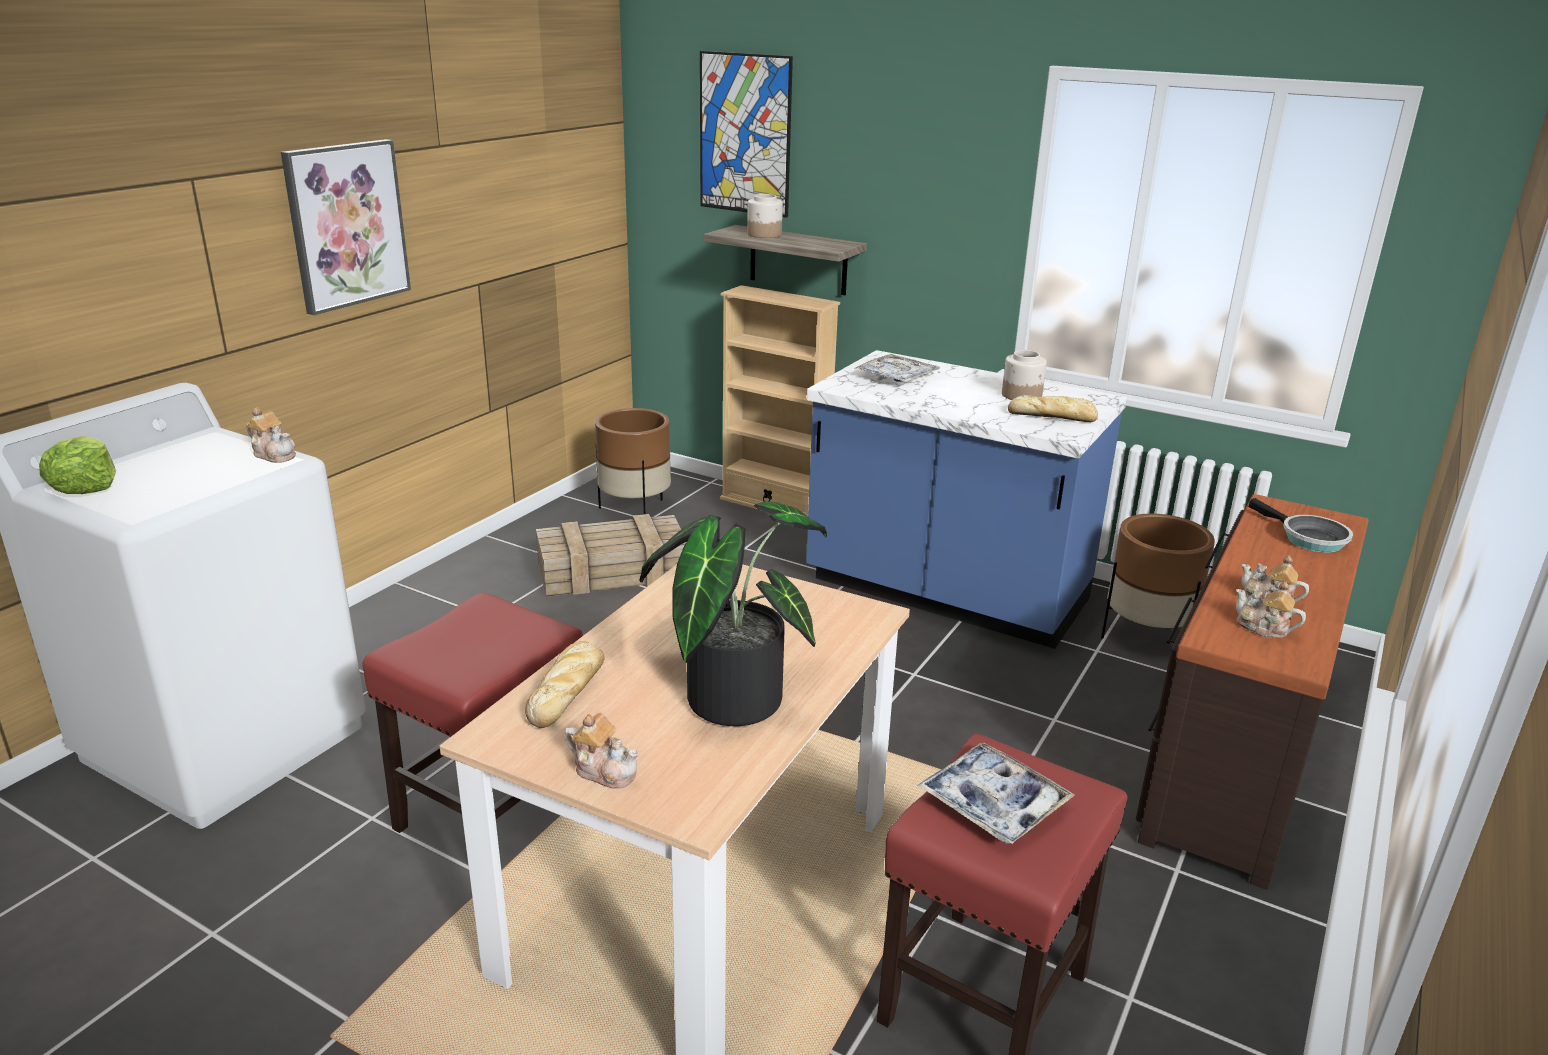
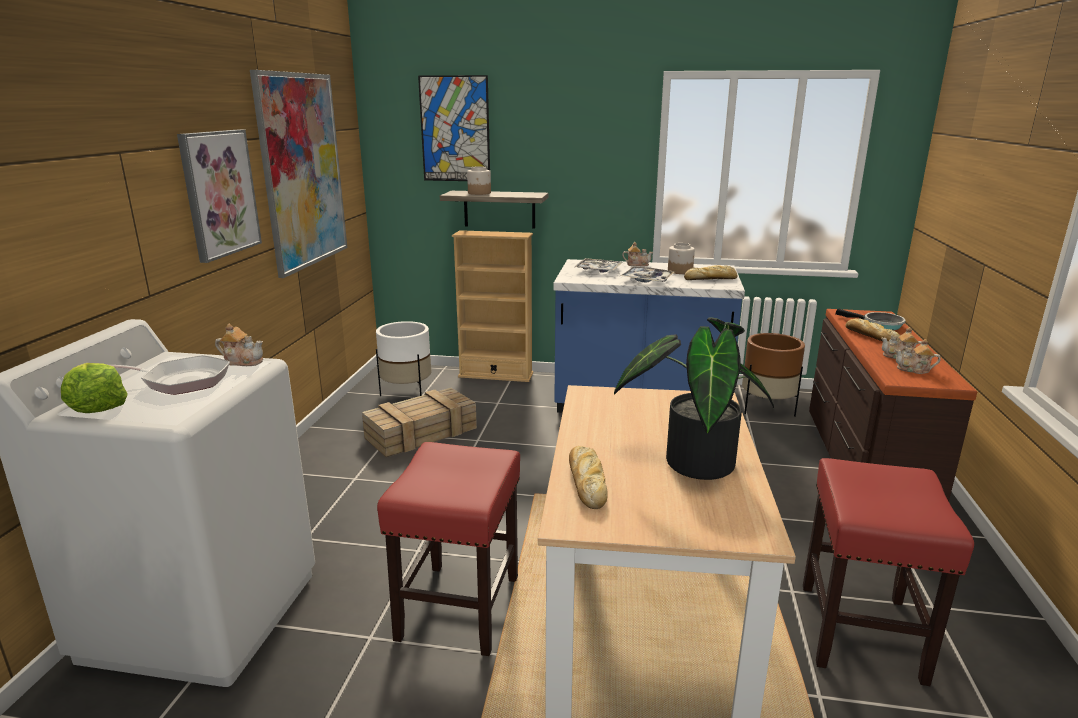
camera: 20 degrees left, 5 degrees down
teapot [564,713,639,789] -> teapot moved to [622,242,653,266]
brown planter [595,408,671,514] -> white planter [376,321,432,396]
tray [917,742,1075,844] -> tray moved to [620,267,676,282]
none -> frying pan [110,355,230,395]
none -> picture [250,70,347,278]
none -> bread [845,318,900,341]

